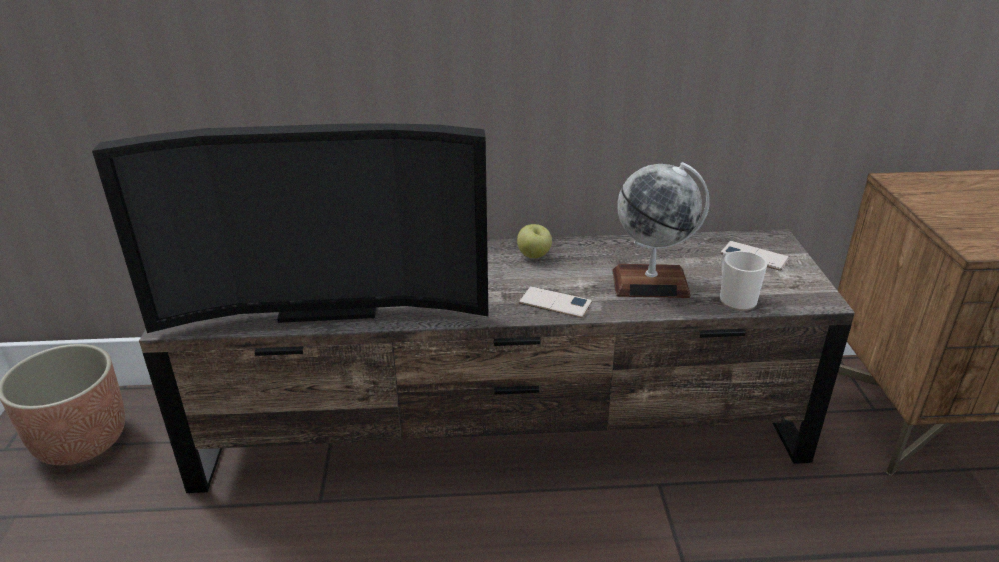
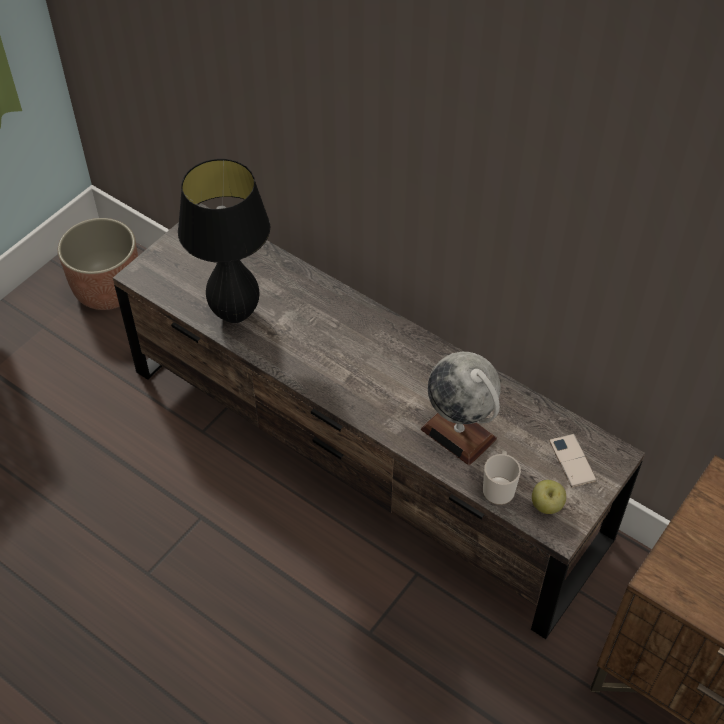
camera: 40 degrees right, 20 degrees up
television [92,124,489,333] -> black table lamp [178,159,270,323]
apple [517,224,552,258] -> apple moved to [532,480,566,514]
phone [519,286,592,318] -> none

